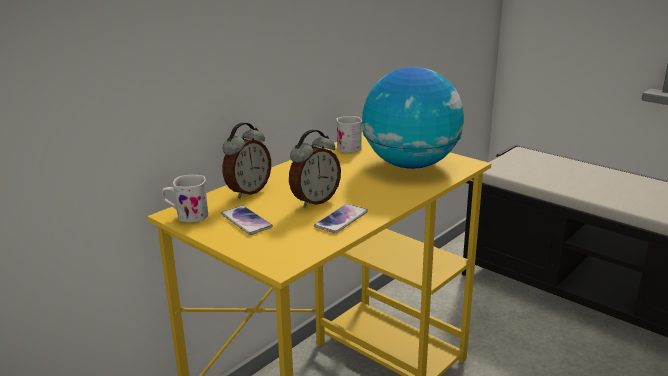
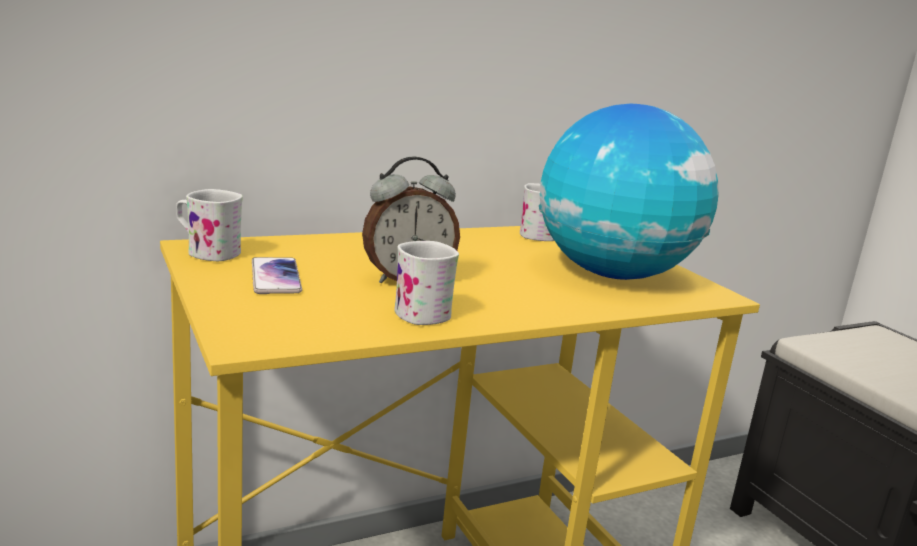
camera: 20 degrees right, 5 degrees down
alarm clock [222,123,271,198] -> none
phone [314,204,368,233] -> white mug [394,241,459,325]

